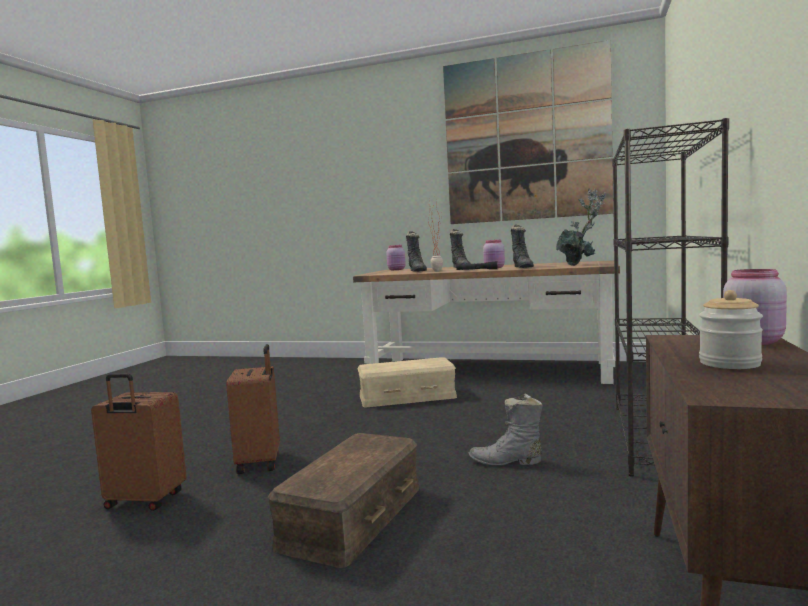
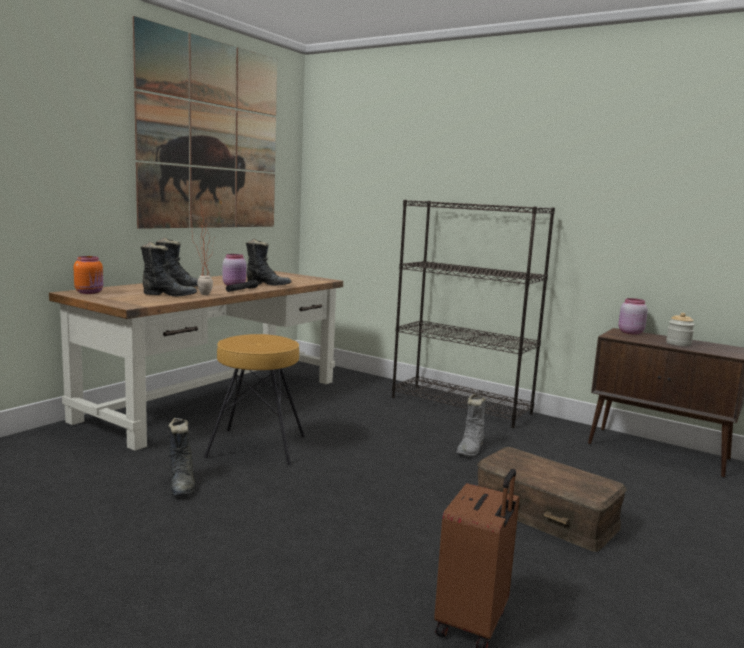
camera: 75 degrees left, 5 degrees up
brown suitcase [226,344,280,474] -> none
beige storage box [357,357,457,407] -> brown stool [204,334,305,465]
pink jar [386,245,406,270] -> orange jar [74,256,103,294]
potted plant [556,189,606,266] -> none
none -> black boot [168,418,195,495]

